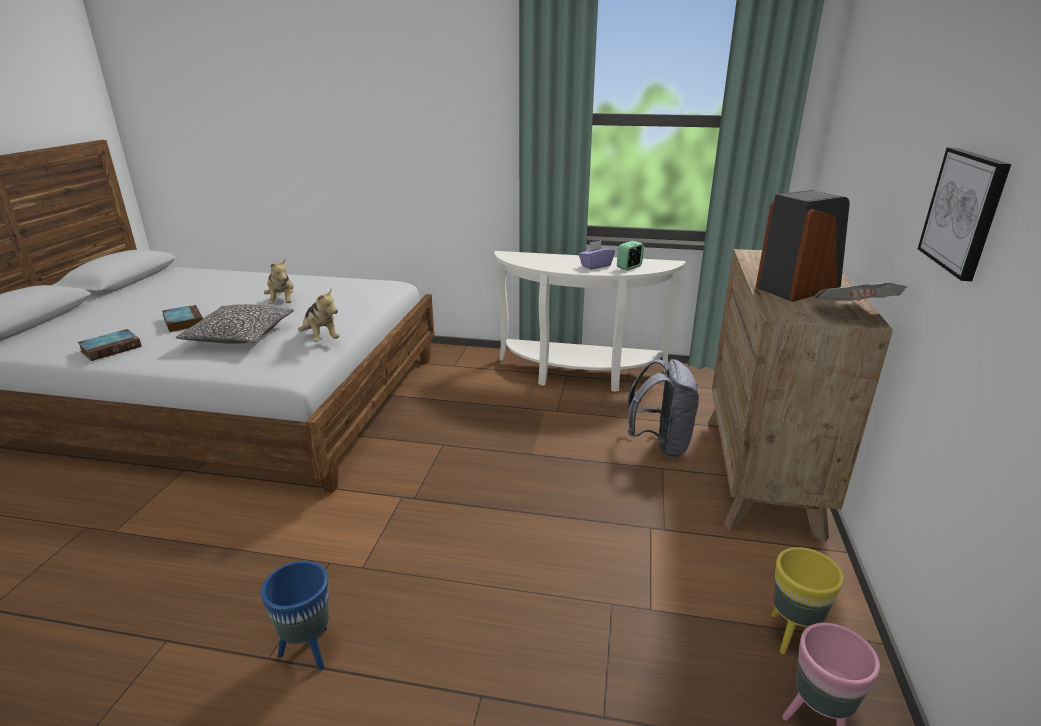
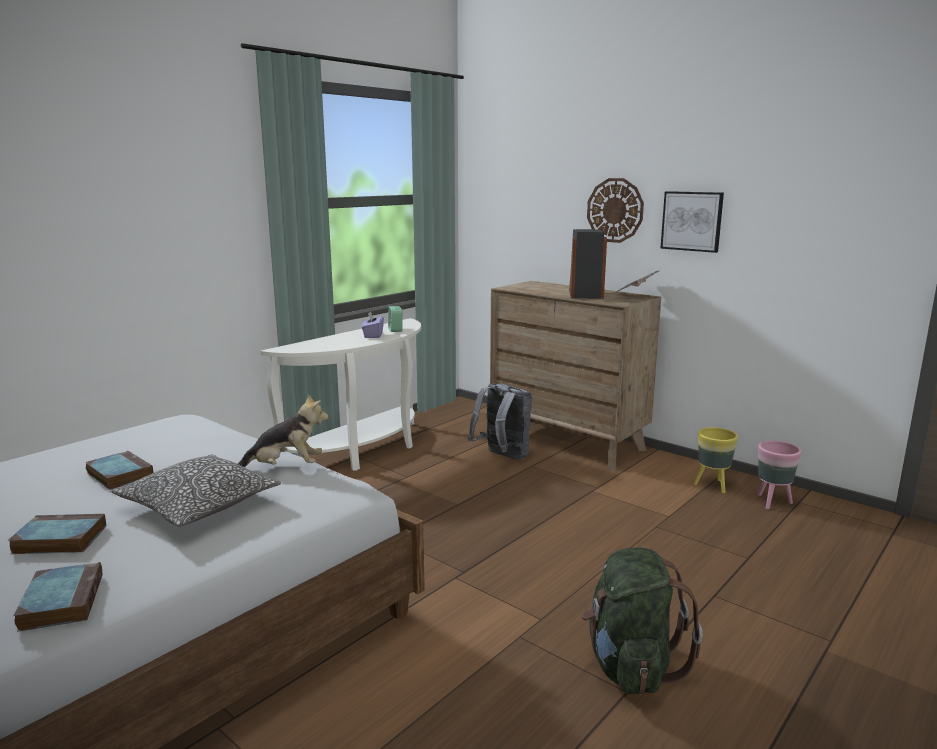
camera: 60 degrees left, 10 degrees down
blue planter [261,561,329,670] -> green backpack [581,547,703,695]
plush toy [264,259,294,304] -> book [85,451,153,490]
none -> wall clock [587,178,644,243]

